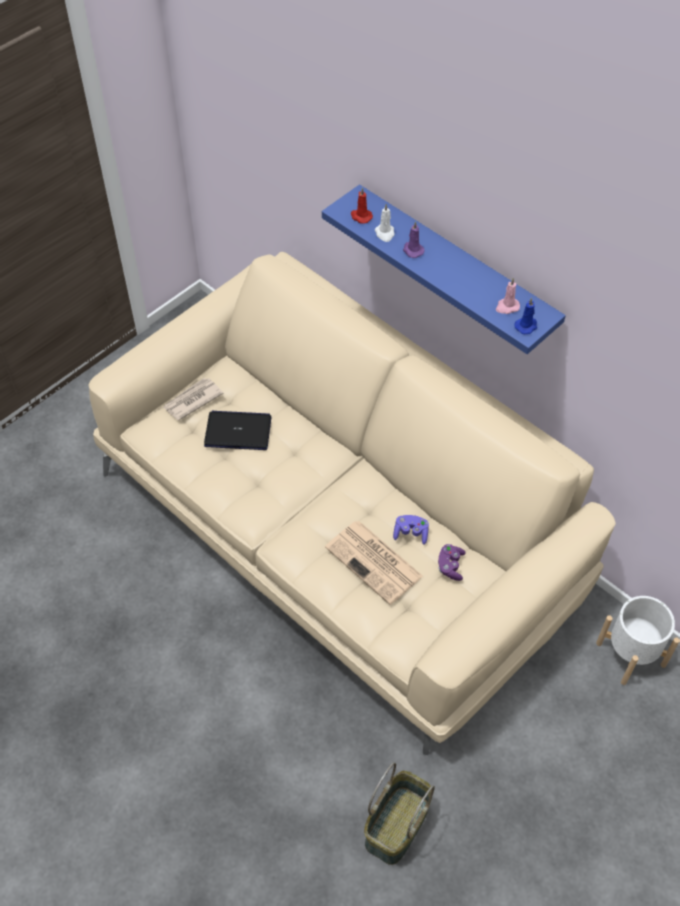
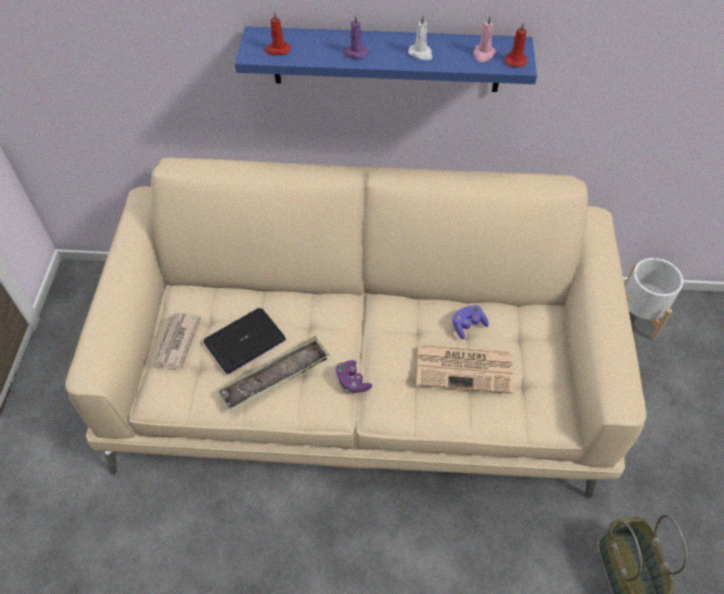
camera: 40 degrees left, 0 degrees up
white candle [375,204,395,242] -> white candle moved to [408,15,432,60]
purple game controller [438,544,466,581] -> purple game controller moved to [335,360,372,393]
blue candle [515,298,537,334] -> red candle [505,22,527,67]
none -> tray [217,336,330,413]

